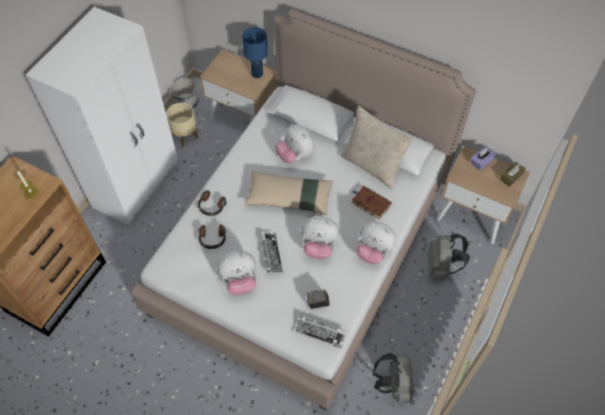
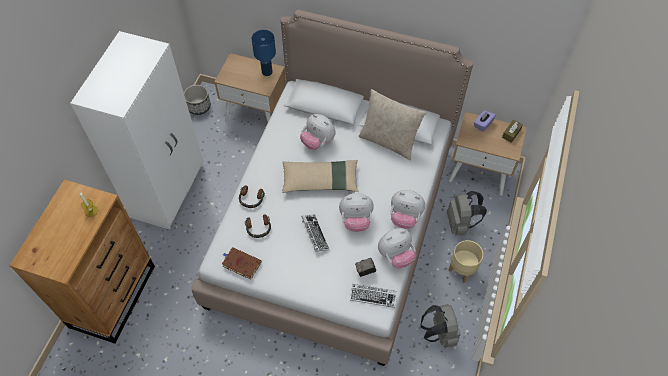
camera: 10 degrees left, 0 degrees up
beige planter [166,103,198,147] -> beige planter moved to [449,240,483,283]
plush toy [217,251,256,295] -> plush toy moved to [378,228,416,268]
brown book [352,186,392,220] -> brown book moved to [222,247,261,280]

